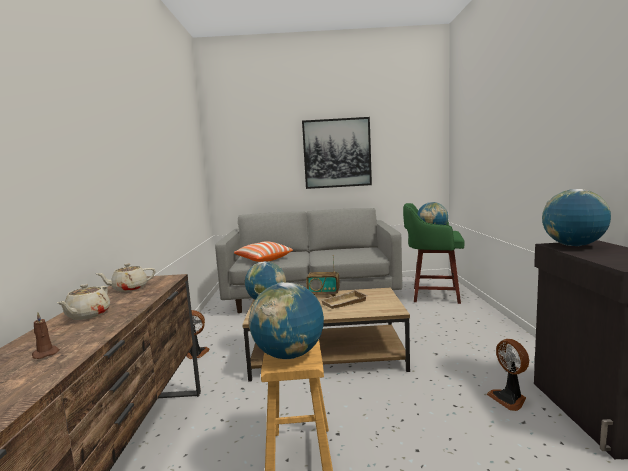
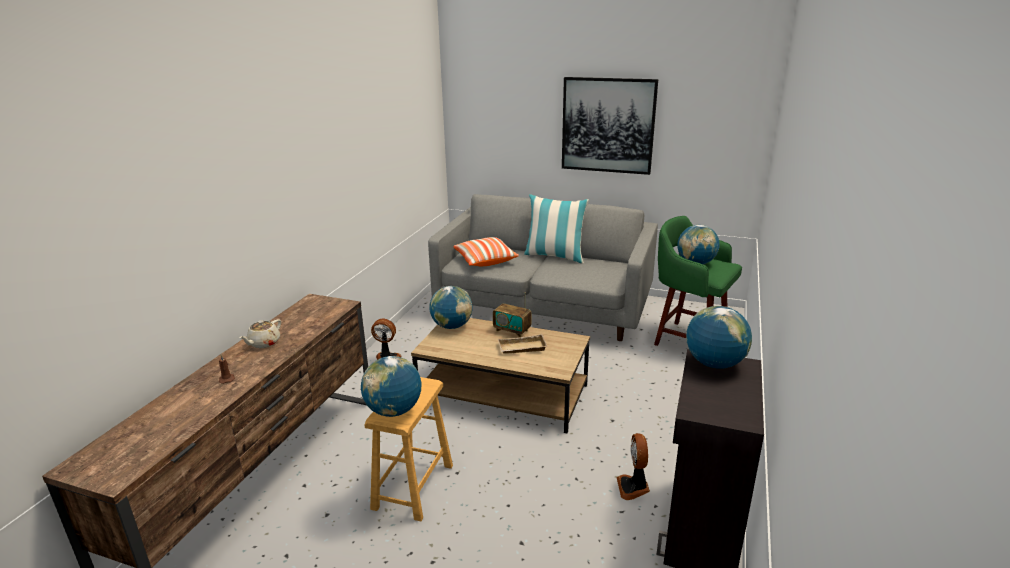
camera: 20 degrees right, 15 degrees up
beige teapot [96,263,156,292] -> none
none -> pillow [524,194,589,263]

